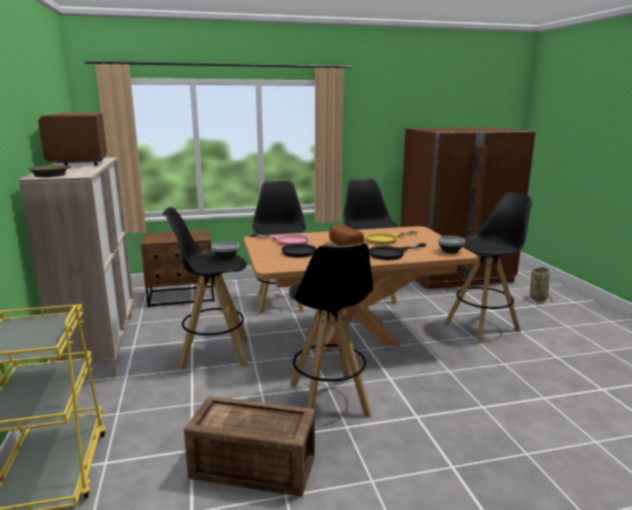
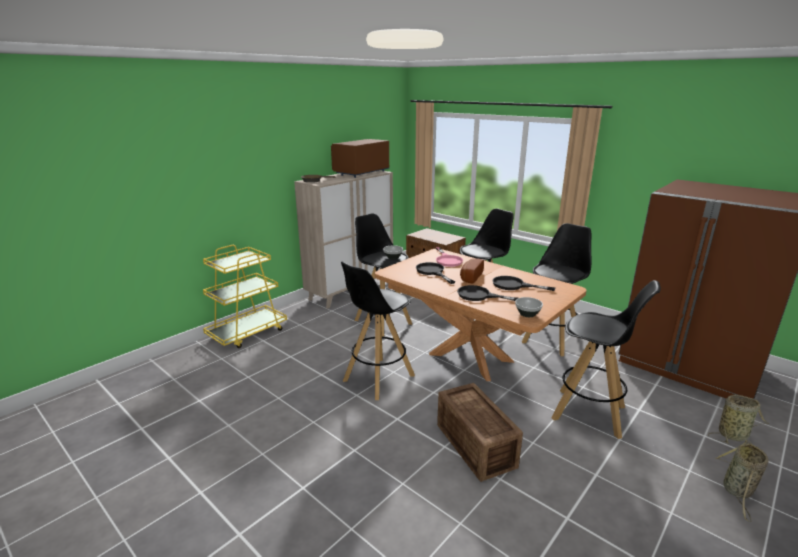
camera: 55 degrees right, 5 degrees up
crate [184,396,315,497] -> crate moved to [437,383,523,482]
yellow frying pan [365,230,418,245] -> black frying pan [493,276,556,291]
none -> basket [715,440,769,522]

